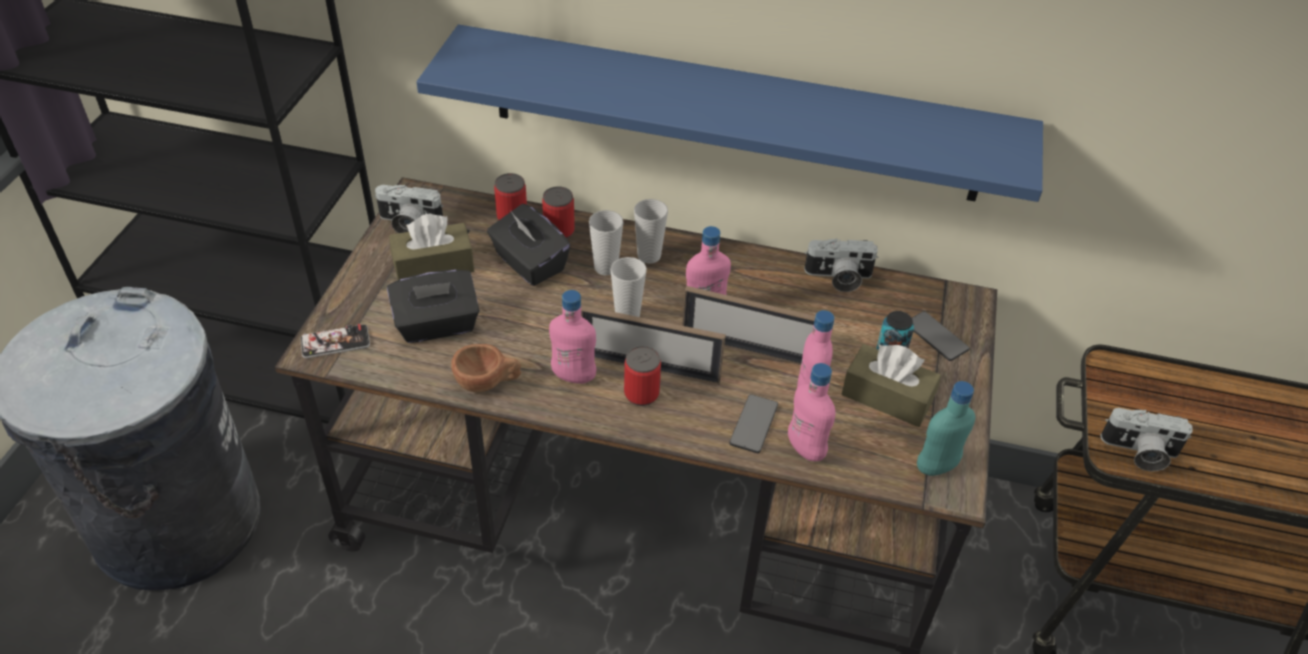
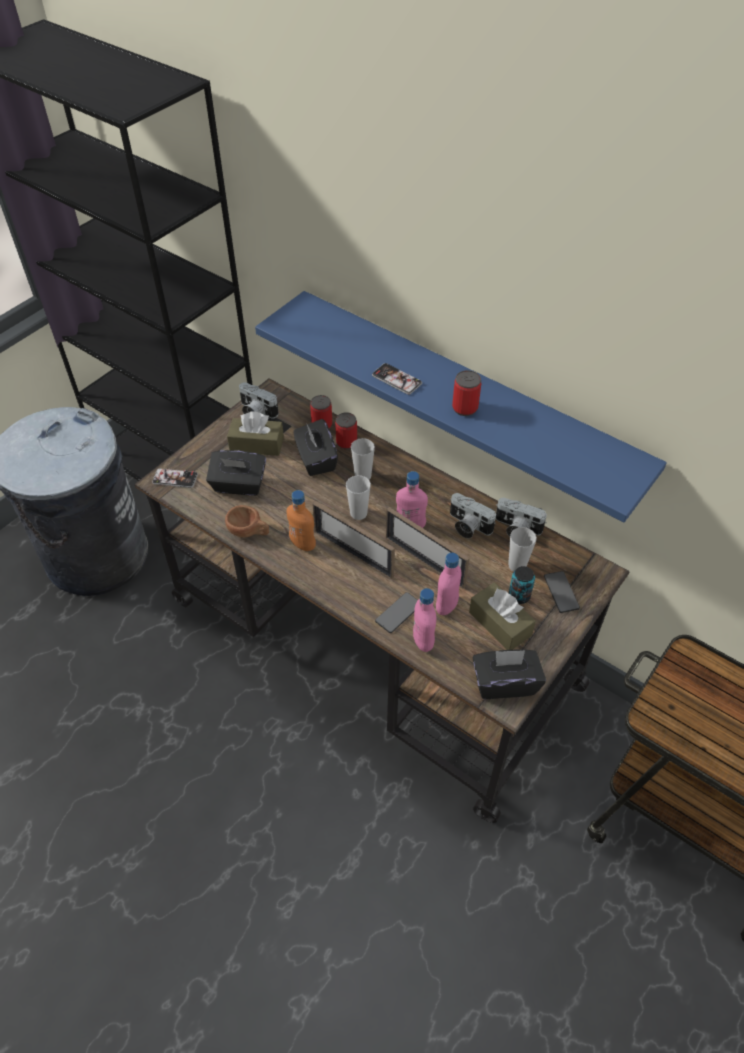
camera: 25 degrees right, 5 degrees up
pink bottle [549,290,596,384] -> orange bottle [287,490,316,551]
can [624,346,661,406] -> can moved to [452,370,481,416]
cup [634,199,668,264] -> cup moved to [508,527,537,572]
turquoise bottle [917,381,976,476] -> black tissue box [473,650,546,699]
camera [1100,408,1193,471] -> camera moved to [450,493,496,538]
none -> phone [372,363,422,395]

